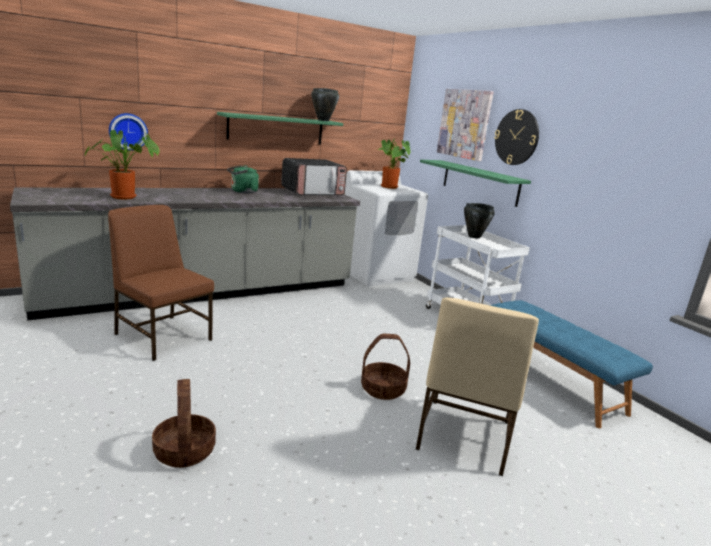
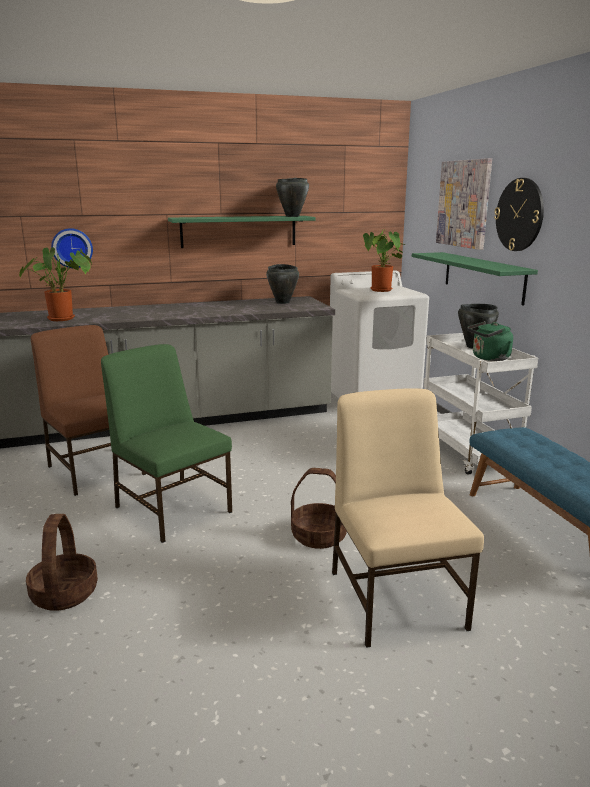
camera: 15 degrees right, 0 degrees up
green kettle [227,165,259,193] -> green kettle moved to [467,321,513,361]
microwave [281,158,347,195] -> black cooking pot [266,264,299,304]
beige chair [416,298,539,476] -> beige chair turned 135 degrees clockwise [332,388,484,648]
none -> green chair [101,344,232,543]

